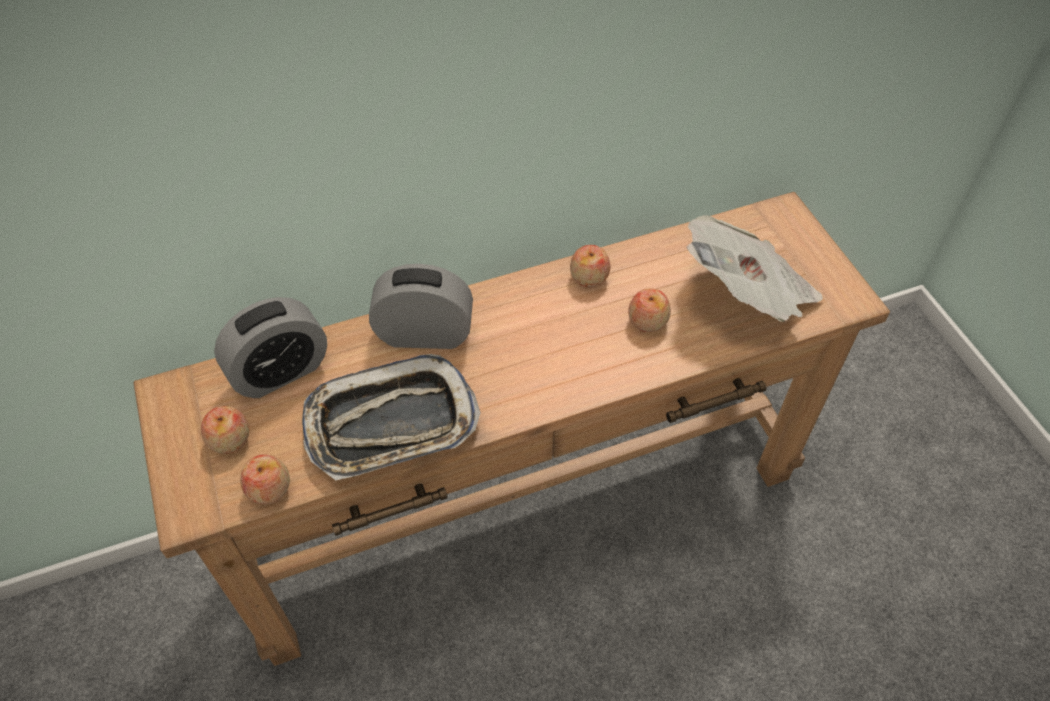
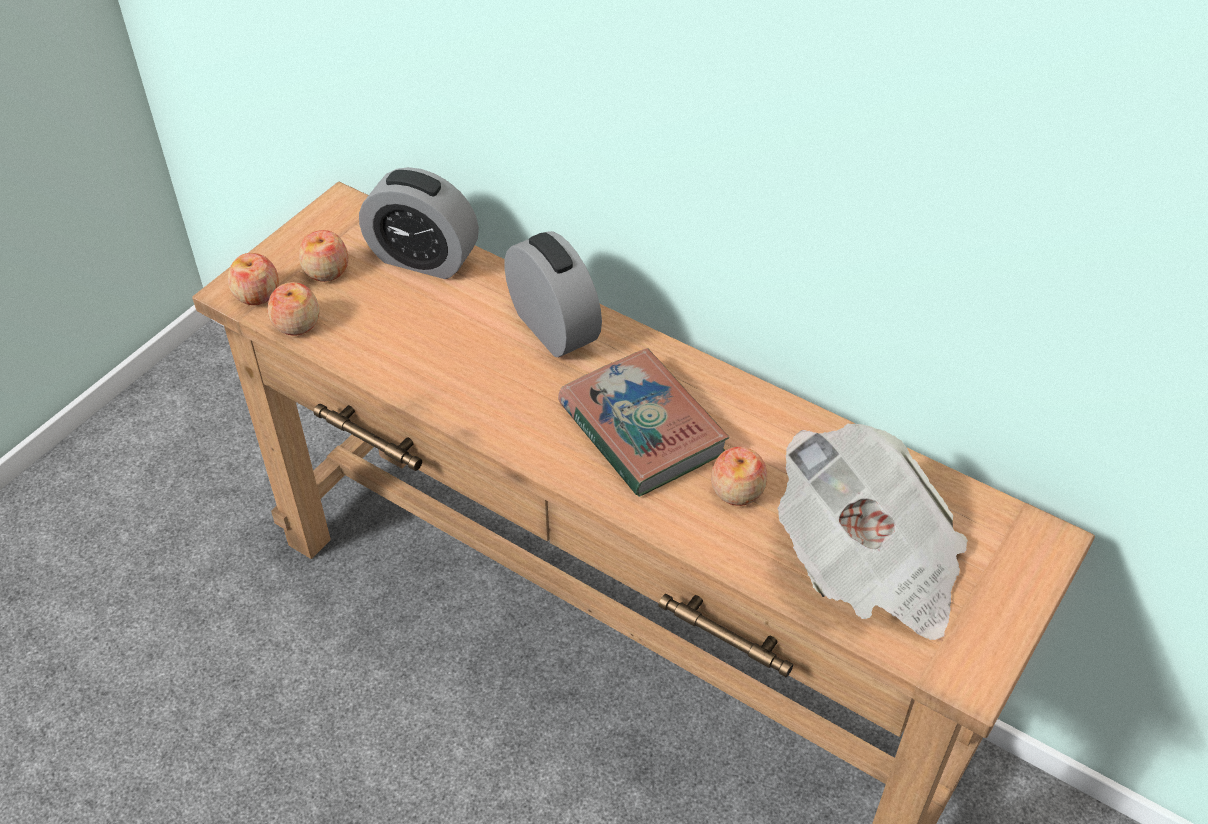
camera: 55 degrees right, 5 degrees down
tray [302,354,481,480] -> none
apple [570,245,610,287] -> apple moved to [228,253,279,305]
none -> book [558,348,730,497]

